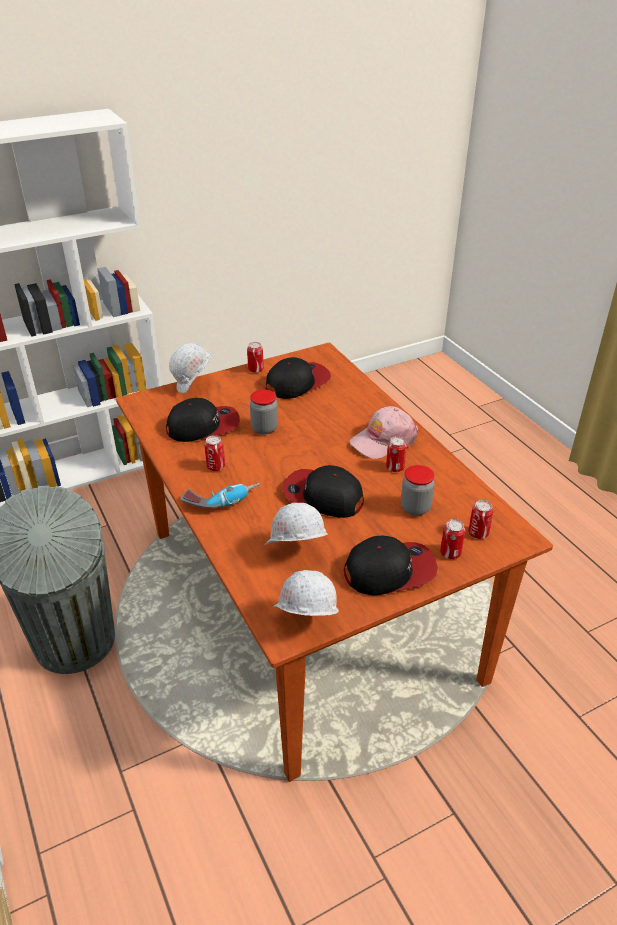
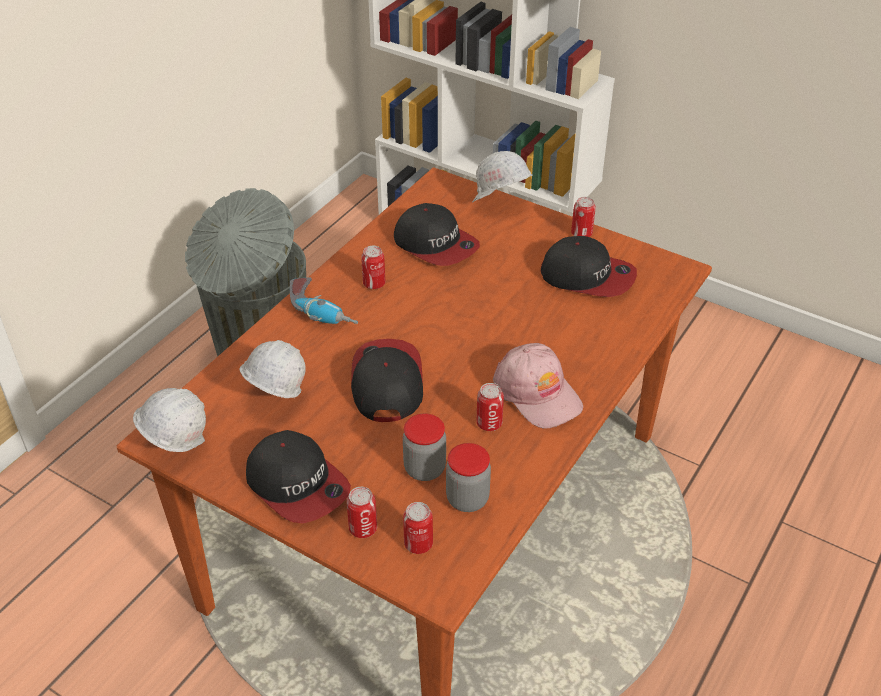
camera: 60 degrees right, 5 degrees up
jar [250,390,278,434] -> jar moved to [446,443,491,512]
pink cap [349,406,418,459] -> pink cap turned 150 degrees counterclockwise [493,343,583,429]

